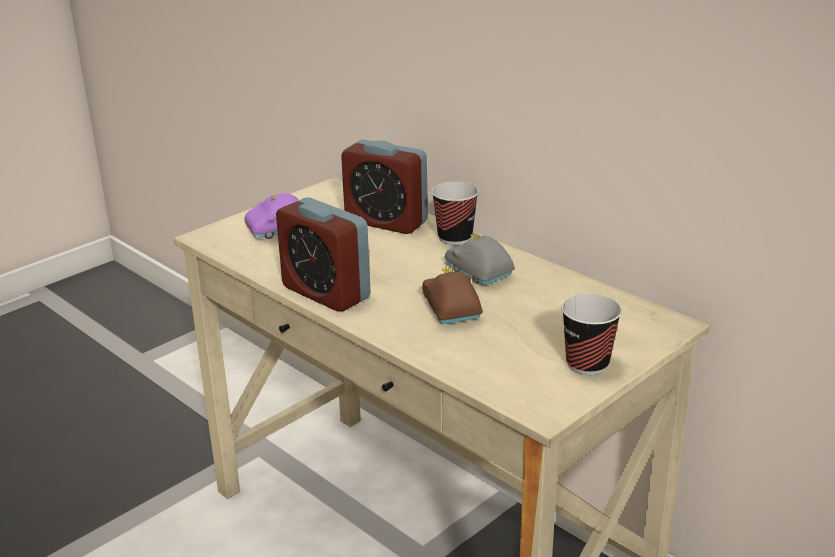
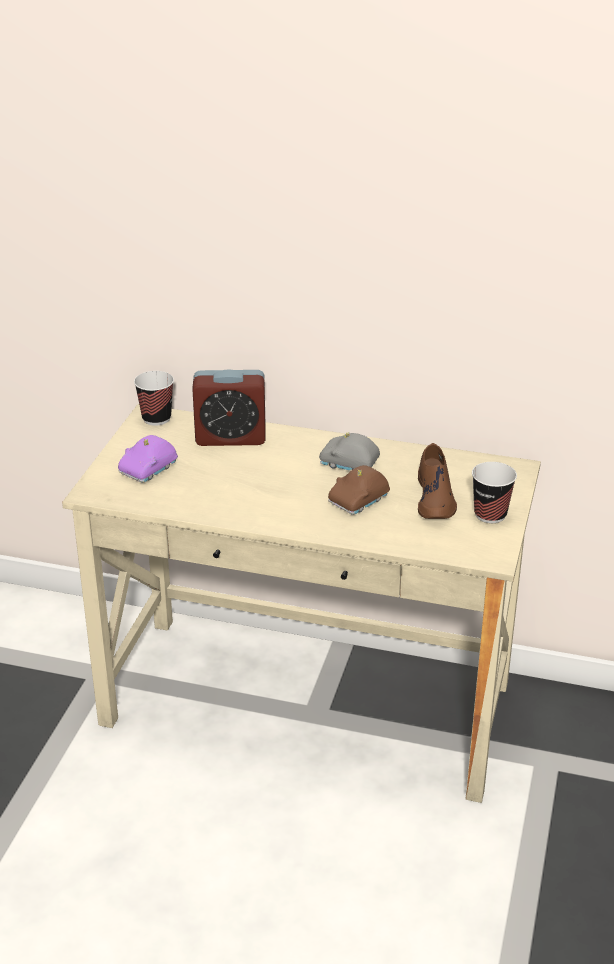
camera: 30 degrees left, 5 degrees up
alarm clock [276,197,371,312] -> none
brown toy car [422,267,483,324] -> brown toy car turned 90 degrees counterclockwise [328,465,390,515]
cup [431,181,479,245] -> cup moved to [134,371,174,426]
none -> brown shoe [418,443,457,519]

